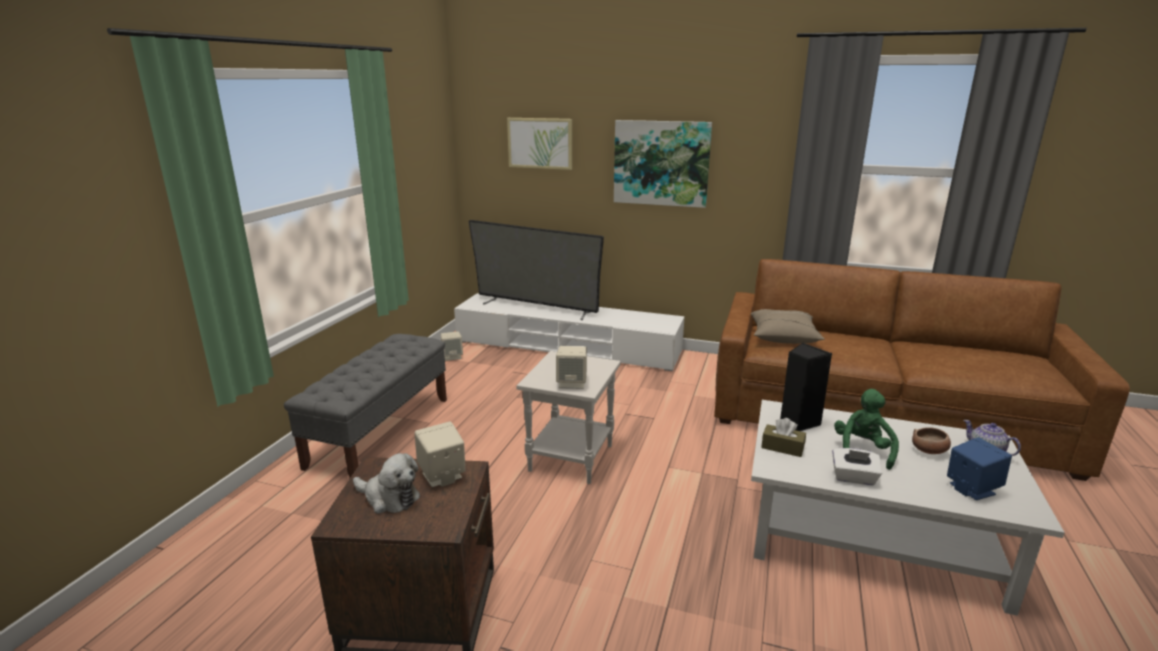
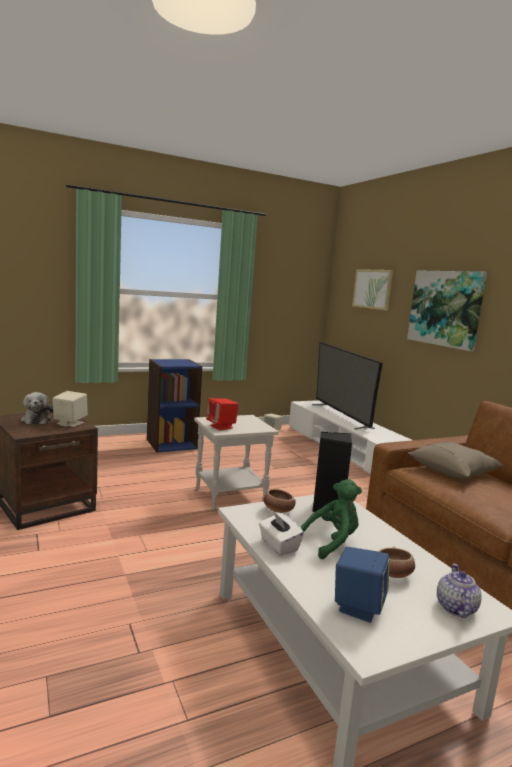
camera: 45 degrees right, 10 degrees down
grey bench [284,334,447,478] -> blue bookcase [147,359,202,453]
beige speaker [556,346,587,389] -> red speaker [206,398,239,431]
brown tissue box [761,418,806,457] -> bowl [264,489,296,513]

